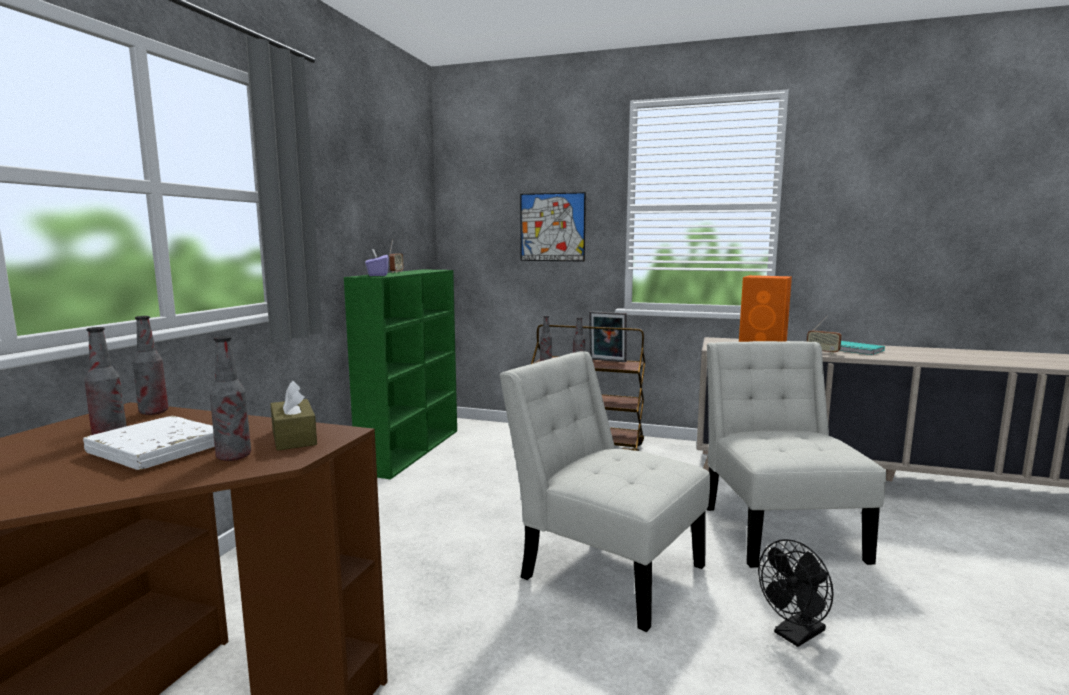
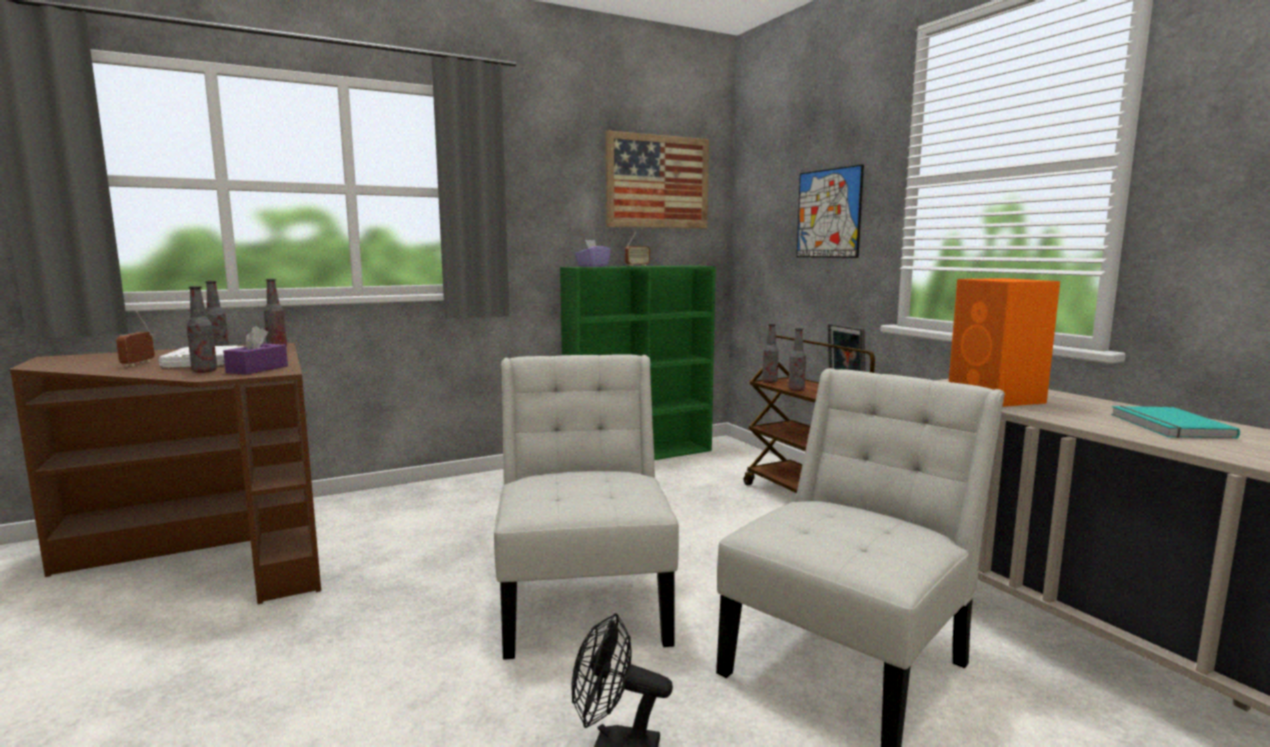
camera: 45 degrees right, 0 degrees up
brown tissue box [270,381,317,451] -> purple tissue box [223,326,288,375]
radio [807,316,842,354] -> radio moved to [116,311,155,367]
none -> picture [606,130,709,228]

